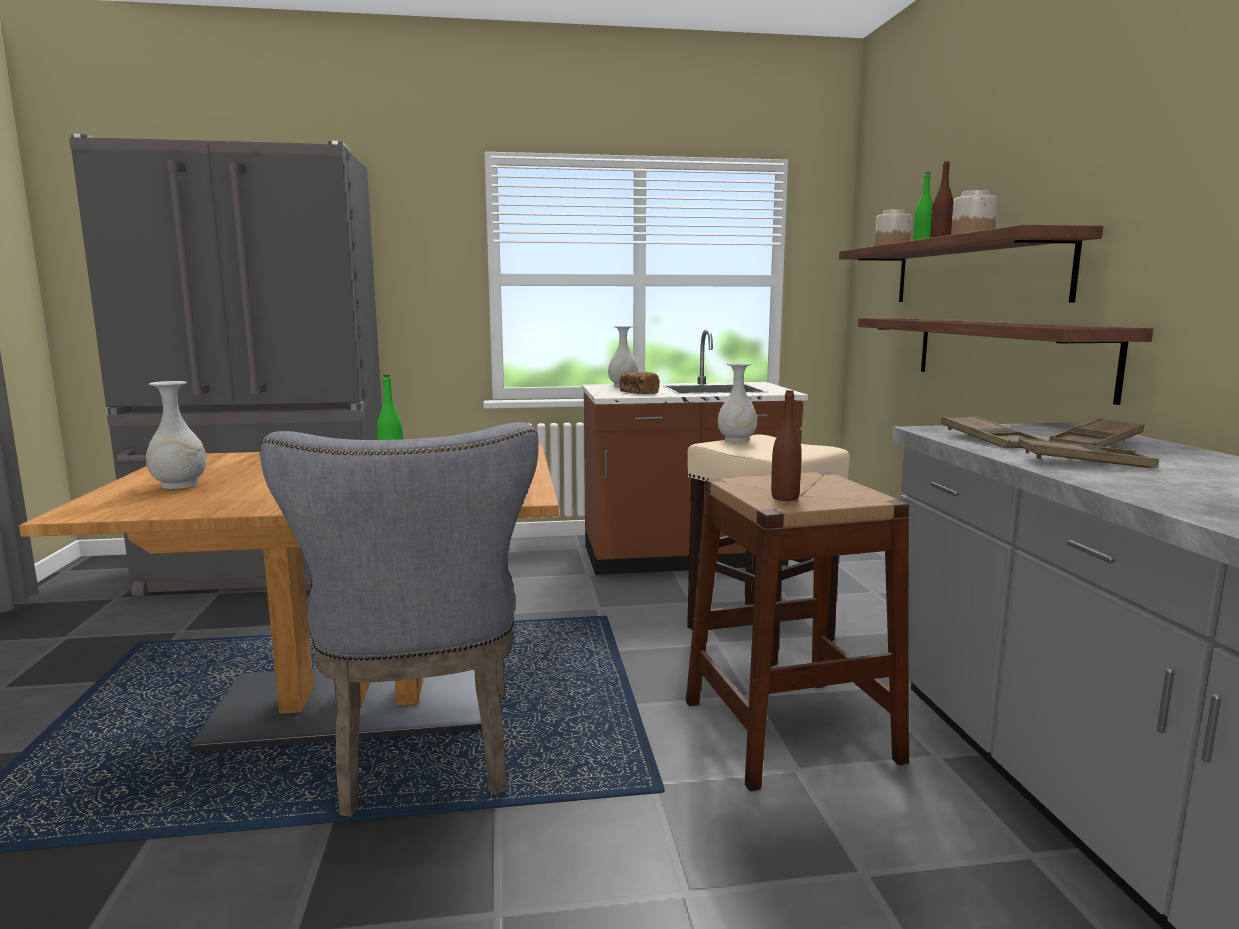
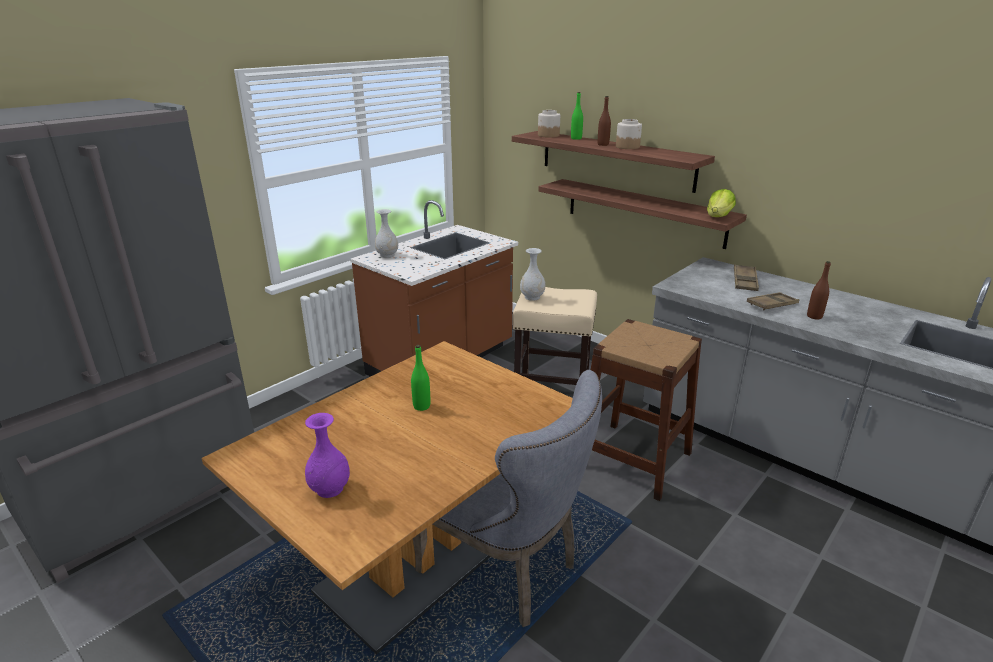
camera: 40 degrees left, 15 degrees up
white vase [146,381,207,489] -> purple vase [305,413,350,498]
bread [619,372,660,394] -> none
brown bottle [771,390,802,501] -> brown bottle moved to [807,261,831,319]
brown tray [941,416,1044,448] -> none
none -> lettuce [707,189,736,217]

